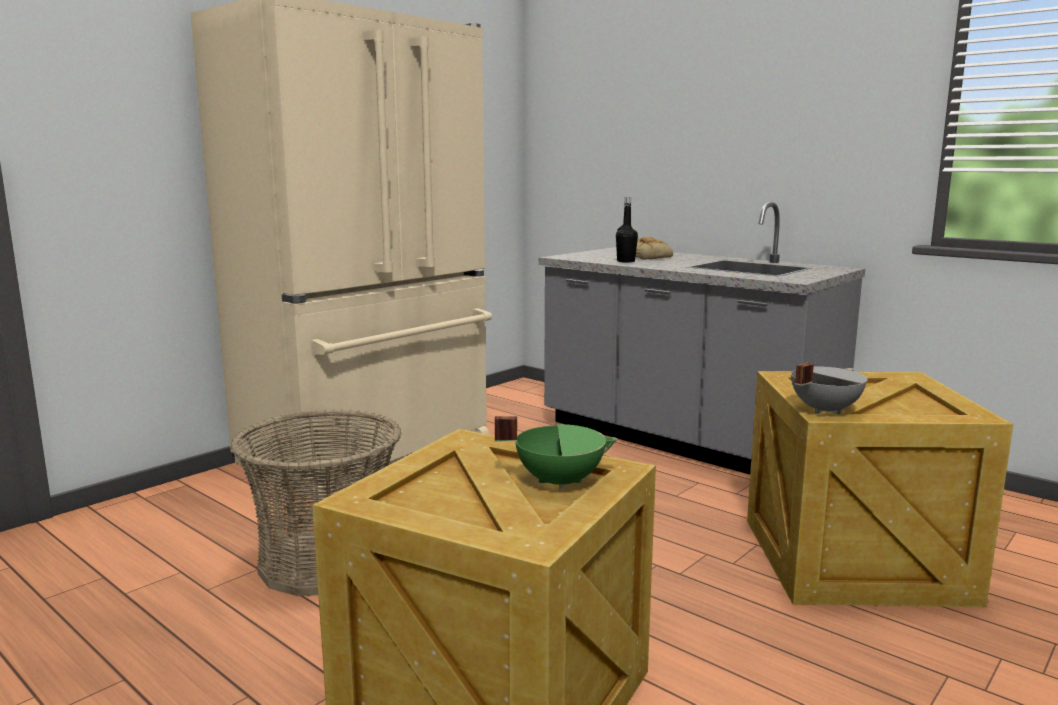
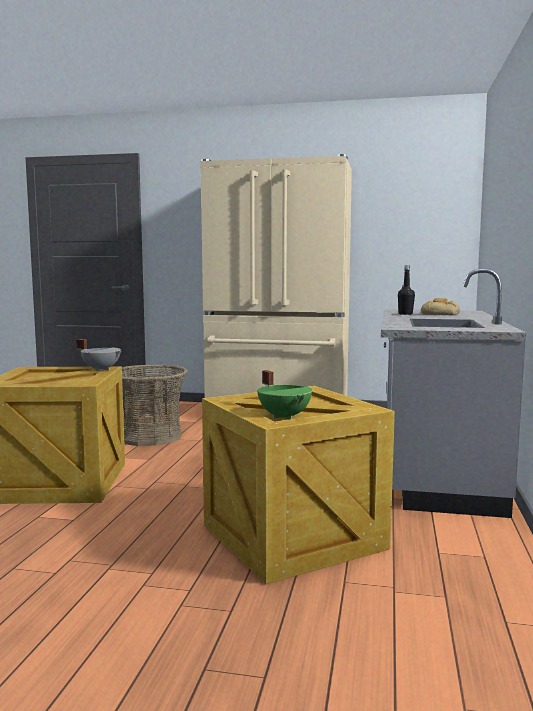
camera: 60 degrees right, 5 degrees down
green cooking pot [495,416,618,491] -> green cooking pot moved to [257,370,312,419]
grey cooking pot [791,363,868,415] -> grey cooking pot moved to [76,339,122,371]

